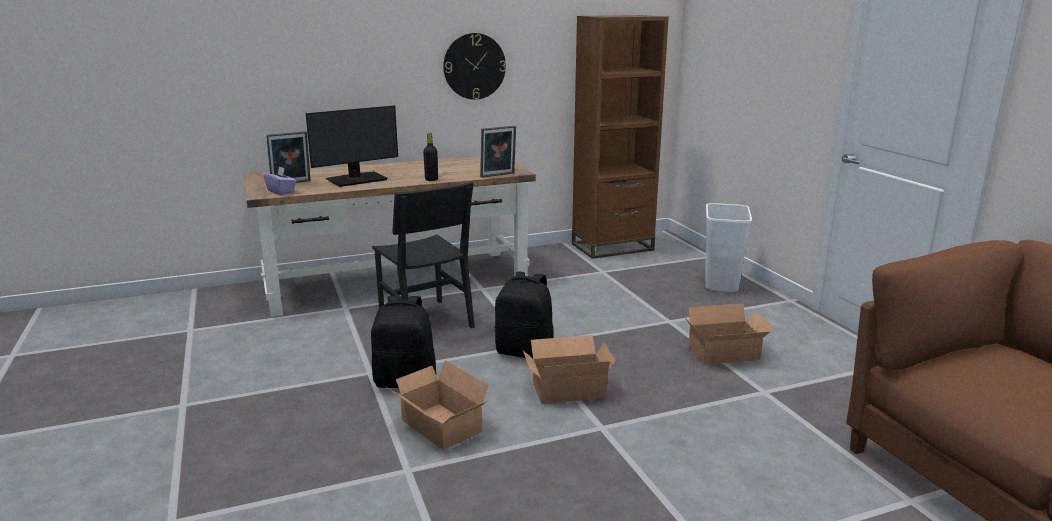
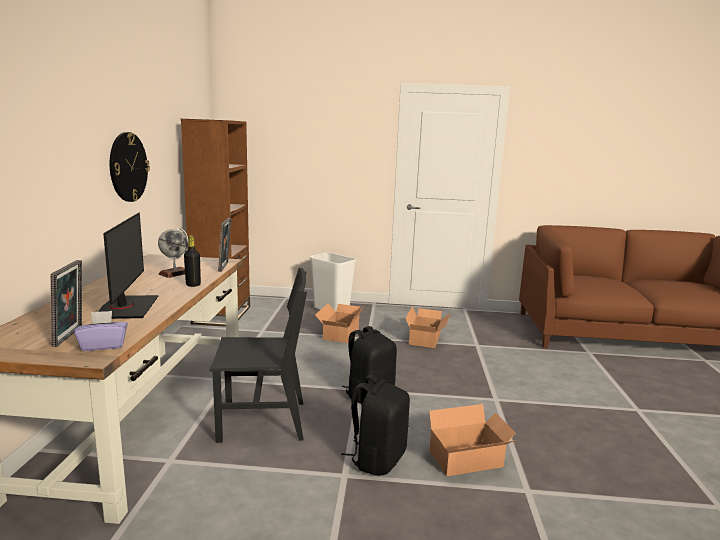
camera: 65 degrees left, 5 degrees down
cardboard box [523,335,616,404] -> cardboard box moved to [315,303,364,343]
none -> globe [158,227,188,278]

